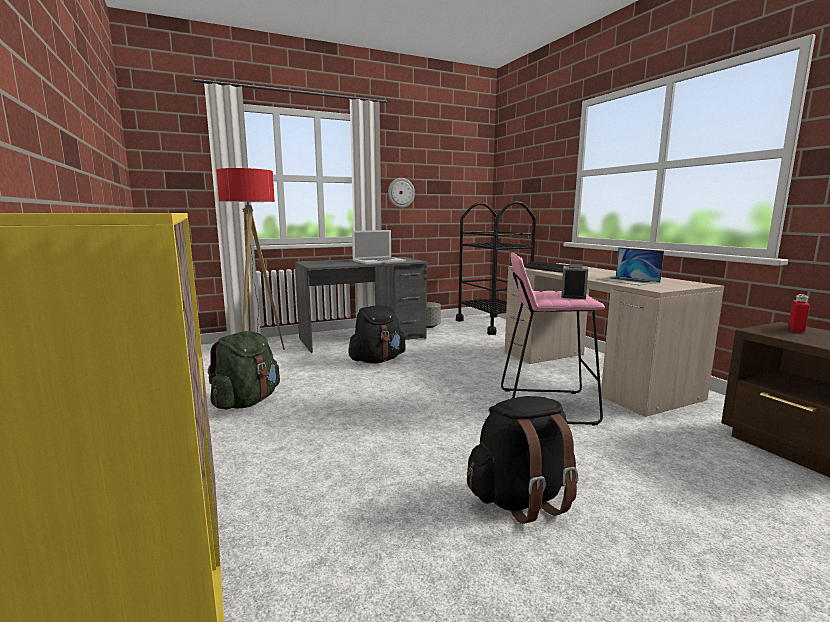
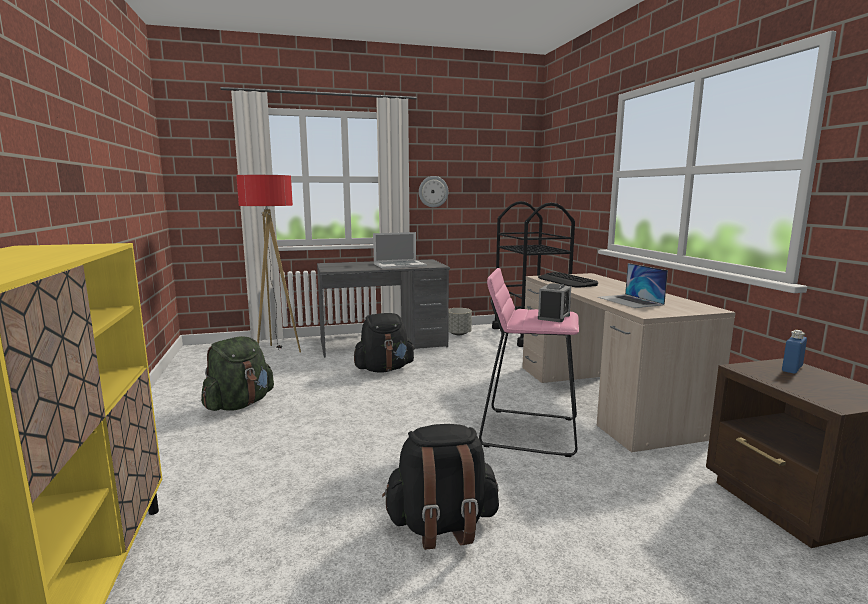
camera: 10 degrees right, 0 degrees up
red bottle [788,294,810,332] -> blue bottle [782,330,807,374]

